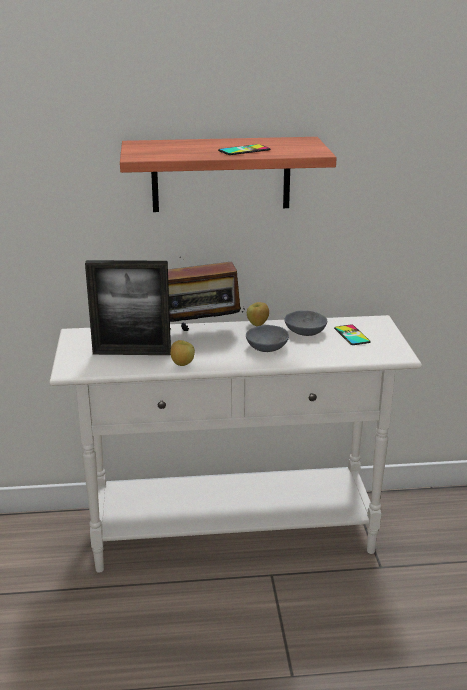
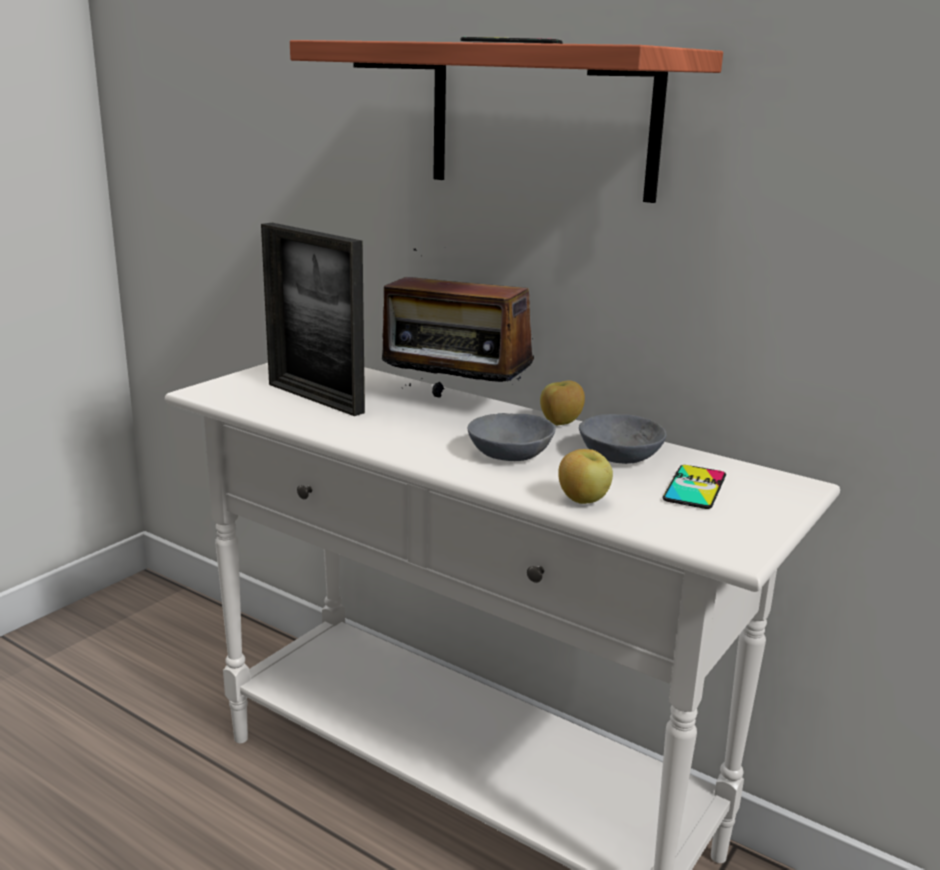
camera: 40 degrees right, 5 degrees down
apple [170,340,195,366] -> apple moved to [558,449,613,504]

